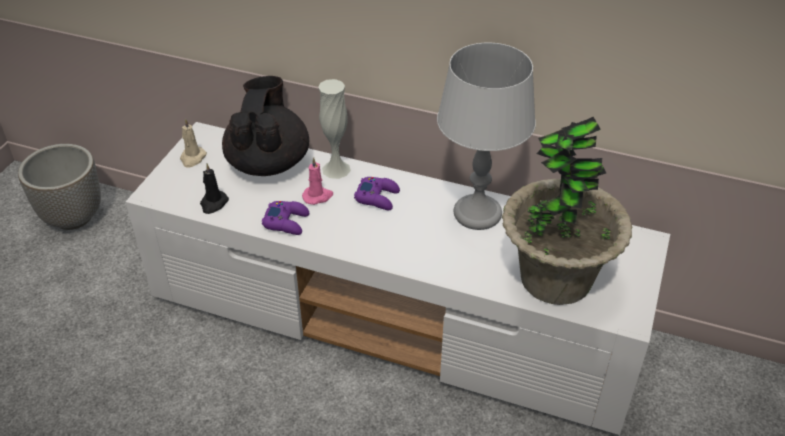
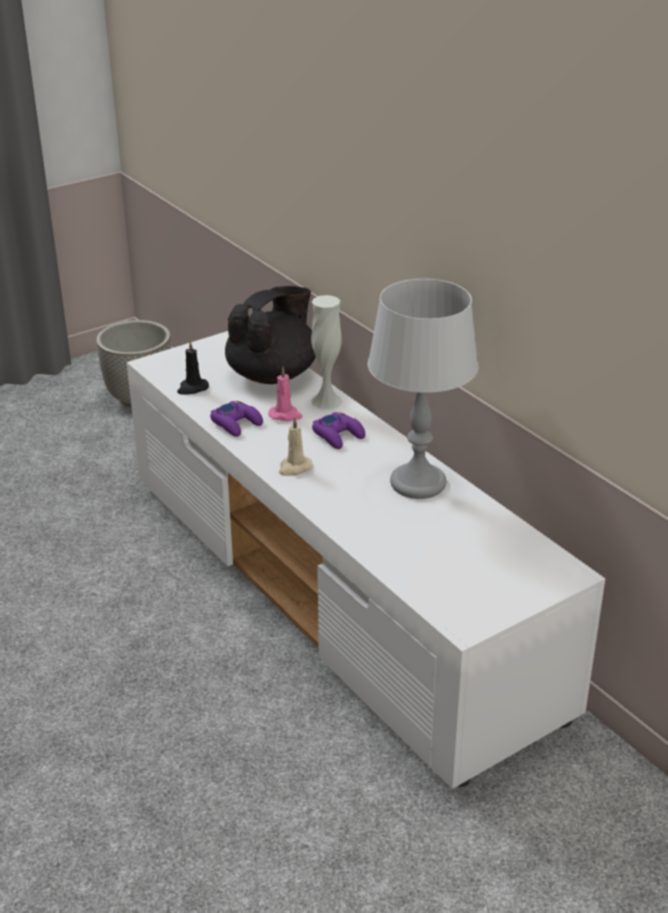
camera: 35 degrees right, 10 degrees down
beige candle [180,118,207,168] -> beige candle moved to [279,416,313,476]
potted plant [502,117,633,305] -> none

